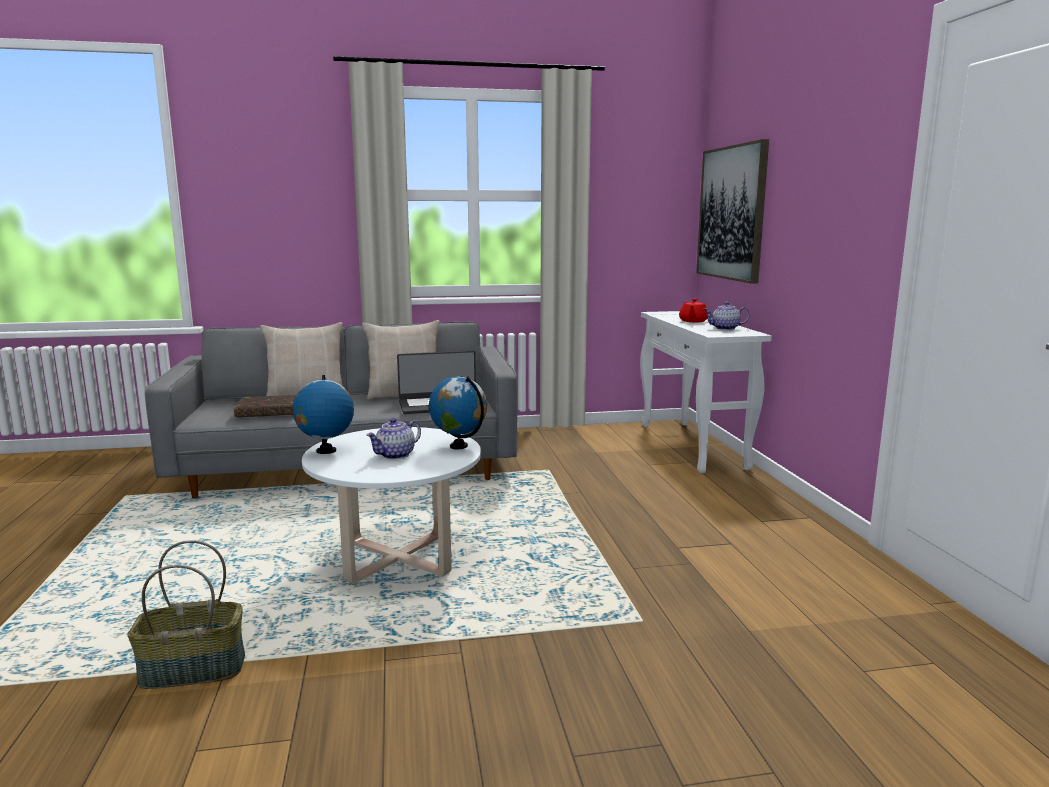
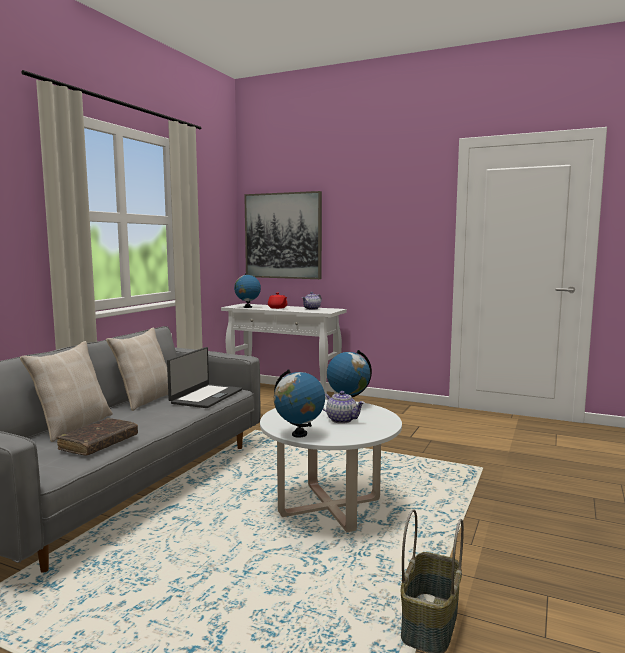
camera: 55 degrees left, 5 degrees down
teapot [366,418,421,459] -> teapot turned 45 degrees counterclockwise [323,391,365,424]
none -> globe [234,273,261,308]

